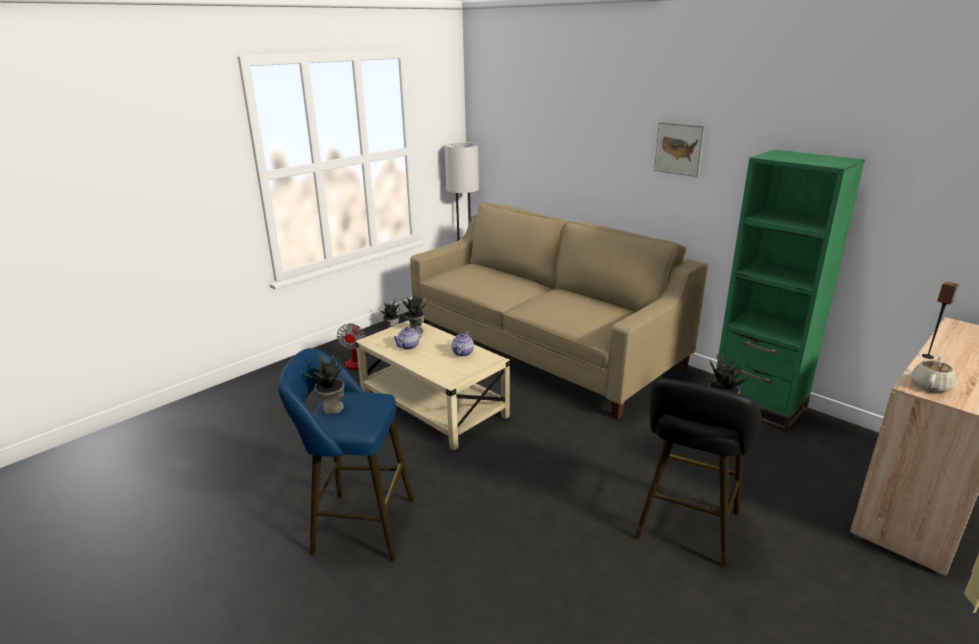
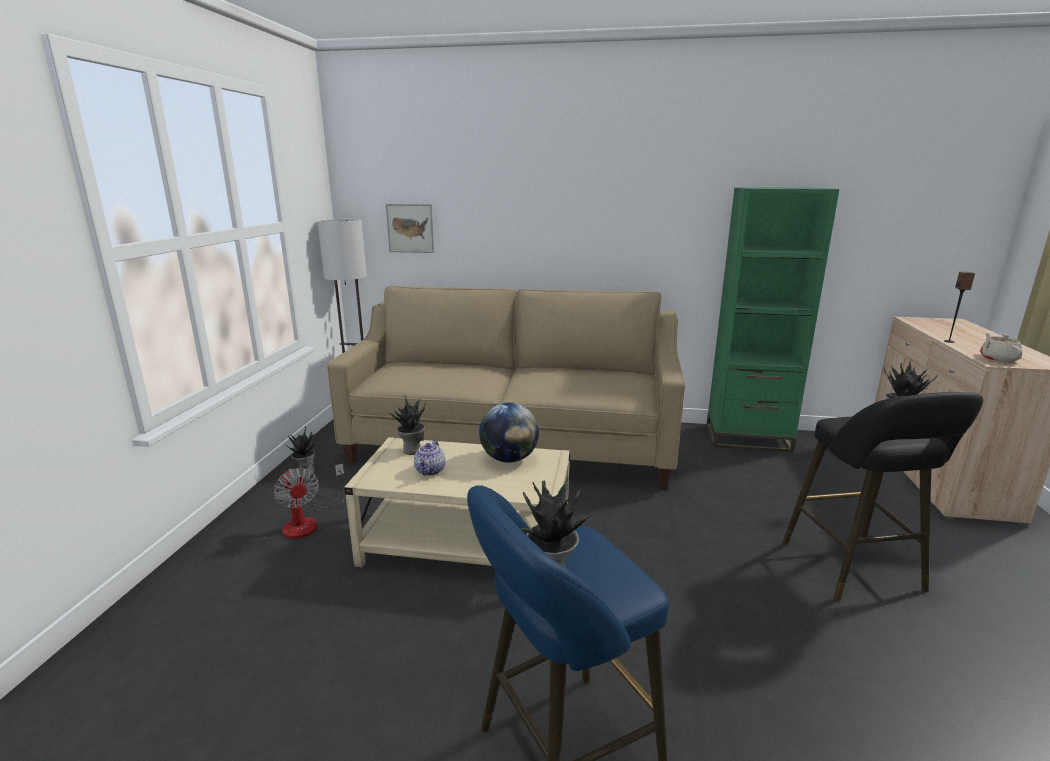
camera: 35 degrees left, 5 degrees down
teapot [452,331,474,357] -> globe [479,402,539,463]
picture [654,122,705,177] -> picture moved to [386,204,434,253]

